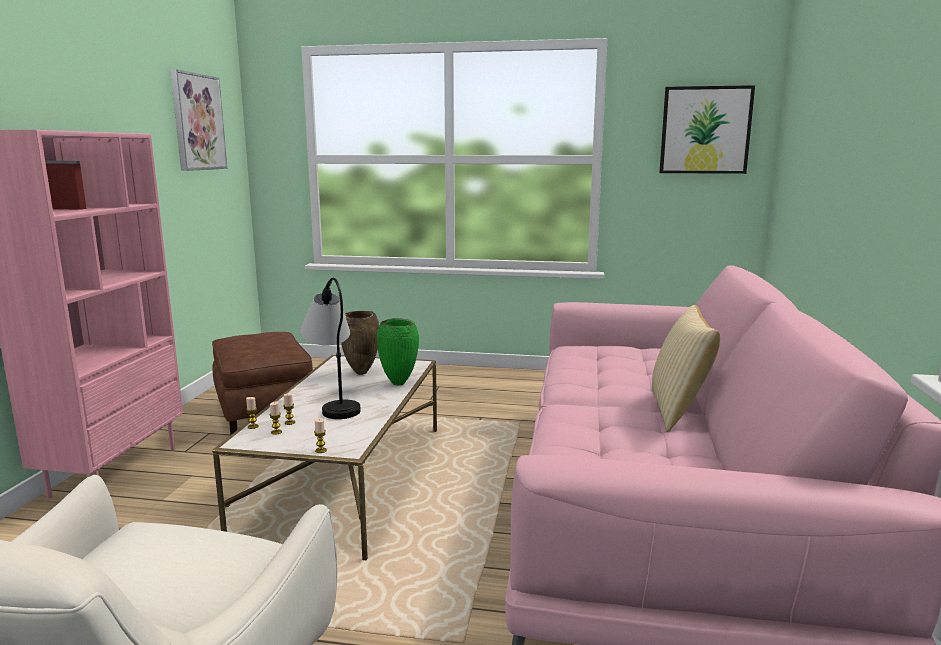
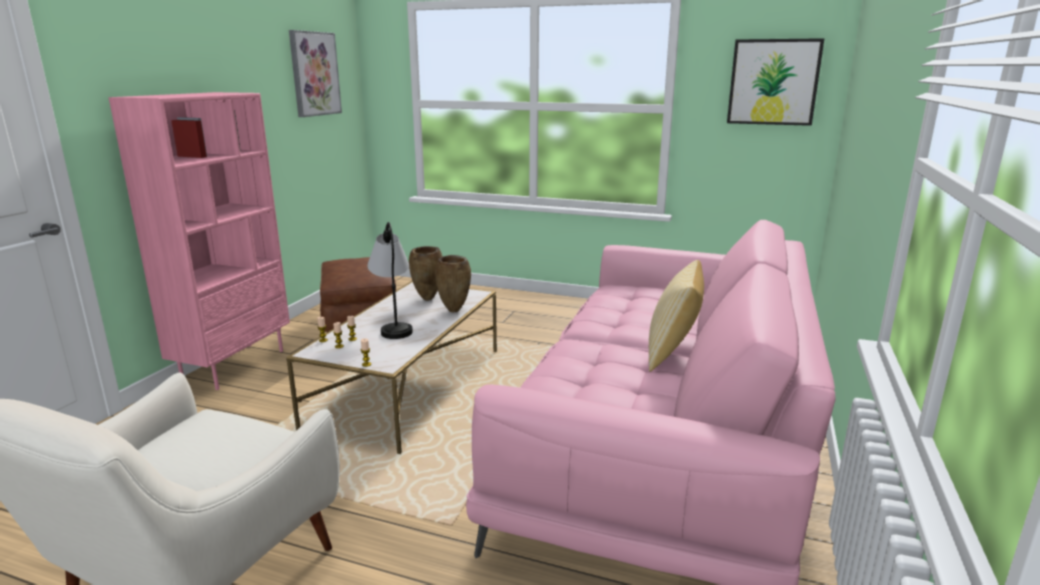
camera: 10 degrees right, 5 degrees up
green vase [377,318,419,385] -> brown vase [435,255,471,312]

